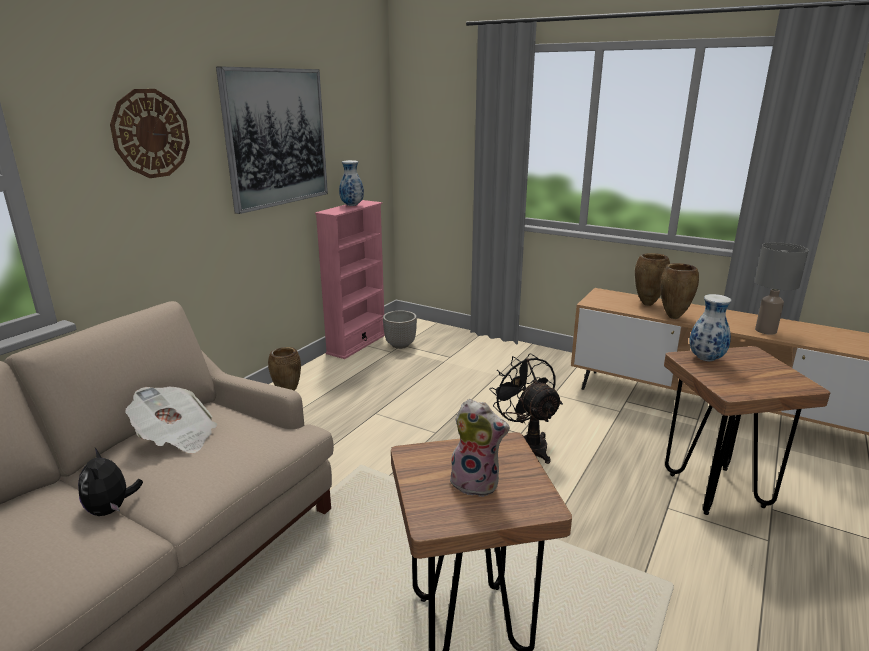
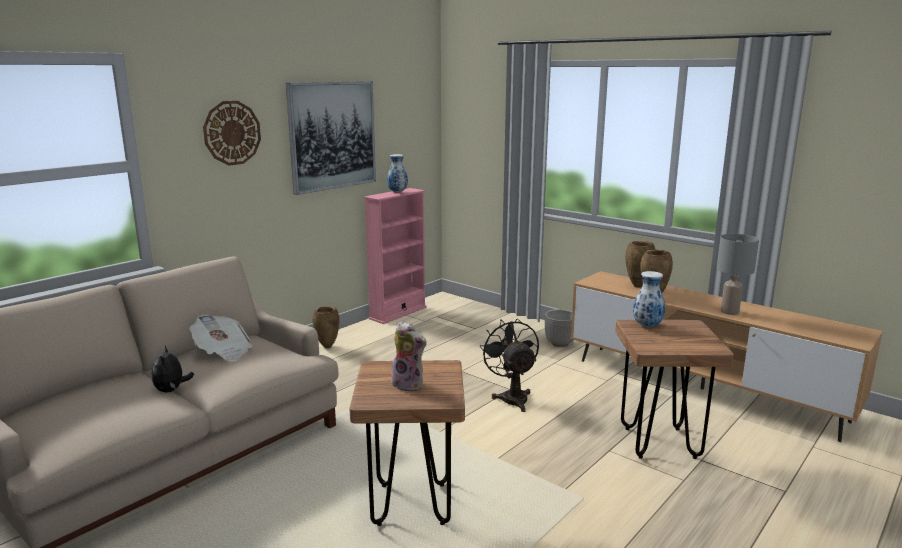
camera: 10 degrees right, 5 degrees down
planter [383,311,417,349] -> planter moved to [545,309,574,347]

